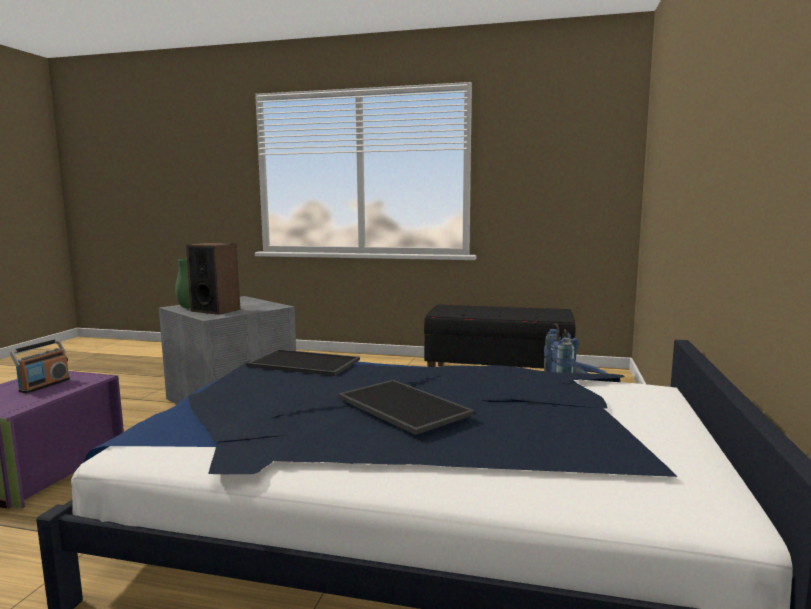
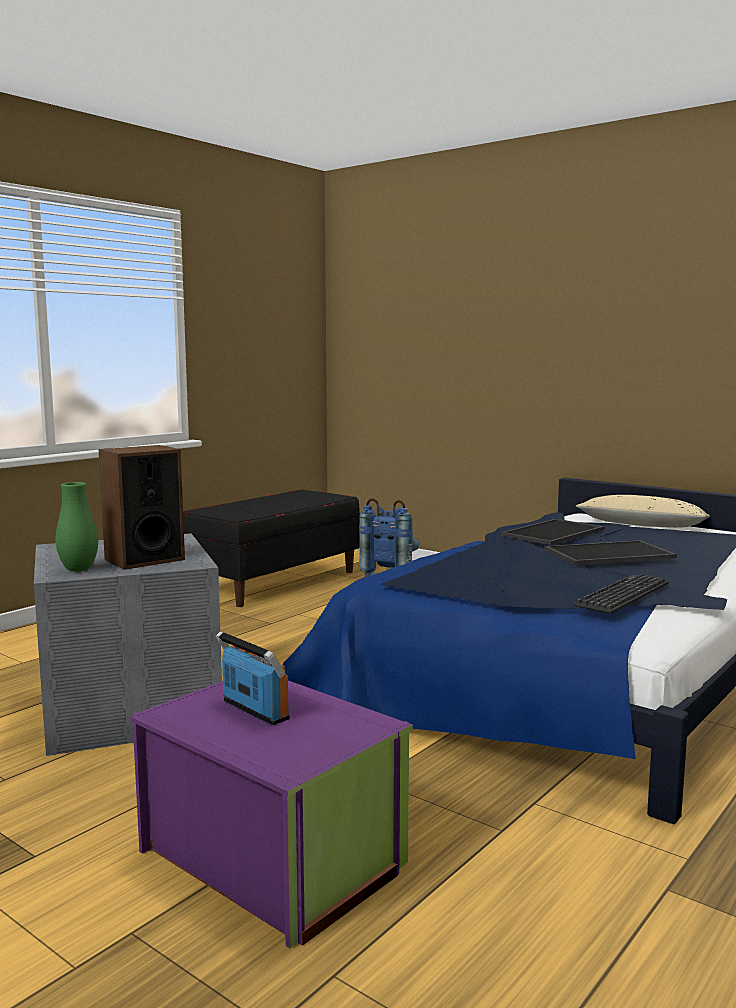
camera: 65 degrees left, 0 degrees up
tray [246,349,360,376] -> tray moved to [501,519,605,545]
none -> keyboard [573,574,669,613]
none -> beige pillow [576,495,710,528]

